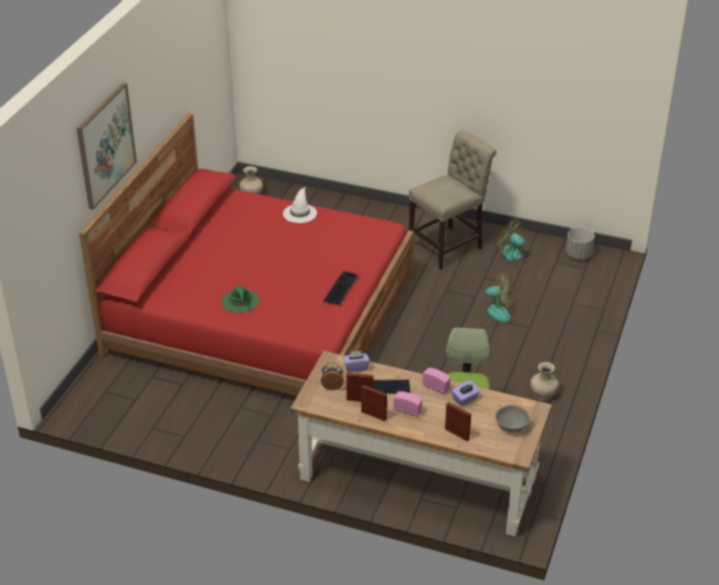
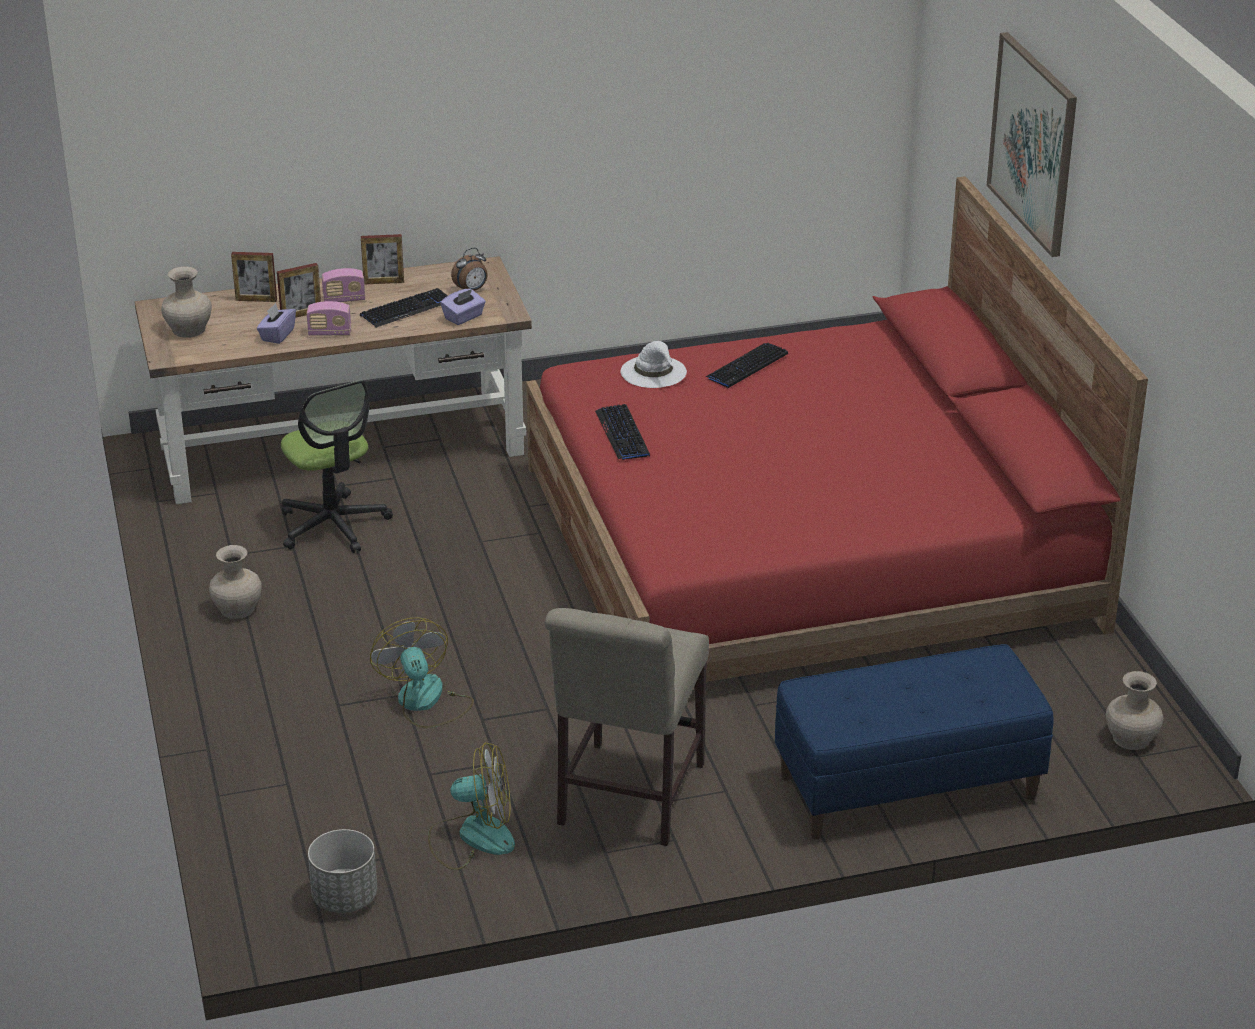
camera: 145 degrees right, 5 degrees down
green hat [222,286,259,313] -> keyboard [706,343,788,388]
white hat [283,186,317,223] -> white hat moved to [621,341,687,388]
picture frame [346,373,374,402] -> picture frame moved to [277,263,321,318]
fan [473,273,512,326] -> fan turned 90 degrees clockwise [370,617,474,728]
grey bowl [495,405,530,432] -> beige vase [161,266,212,338]
none -> blue bench [775,644,1054,839]

